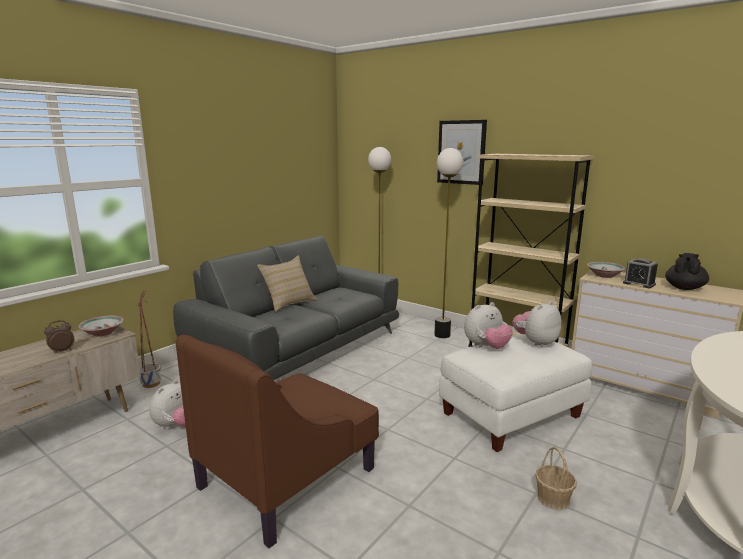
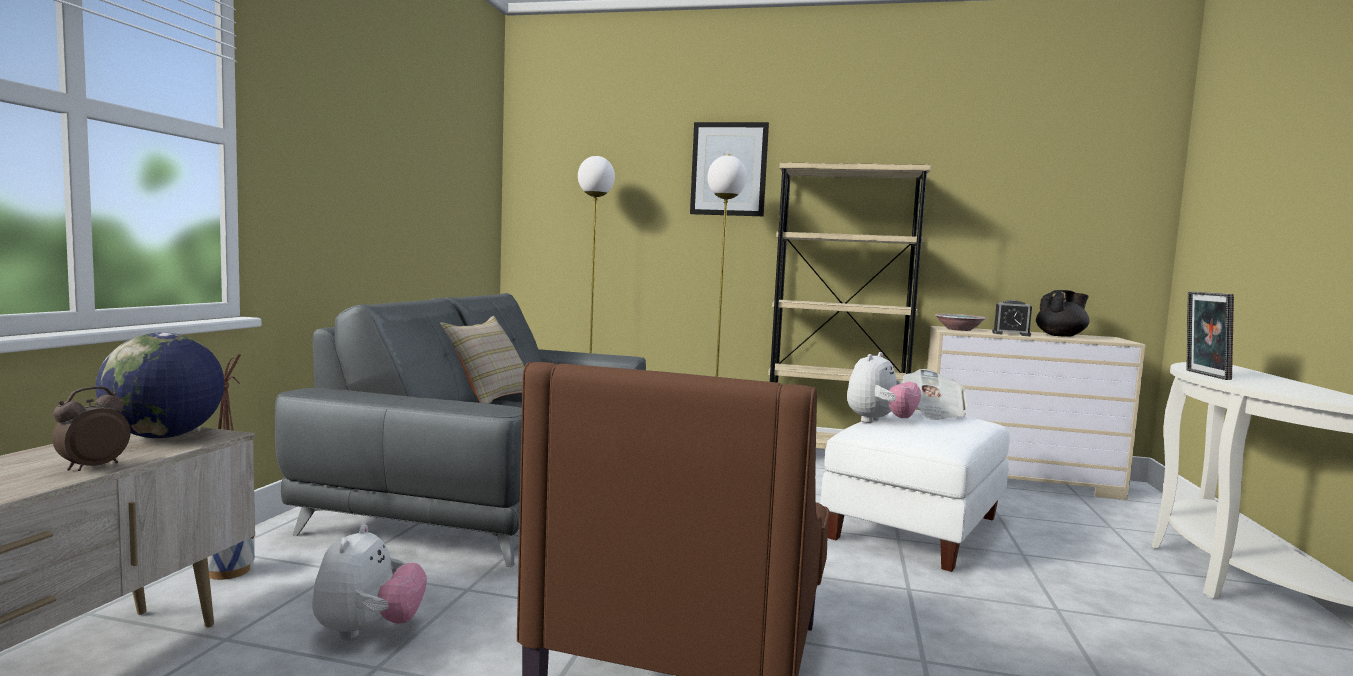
camera: 25 degrees left, 10 degrees down
bowl [78,316,124,337] -> globe [96,332,224,438]
plush toy [512,301,561,348] -> newspaper [902,369,967,420]
basket [535,446,577,510] -> none
black teapot [665,253,709,290] -> black teapot turned 60 degrees clockwise [1036,290,1090,337]
none -> picture frame [1186,292,1234,380]

